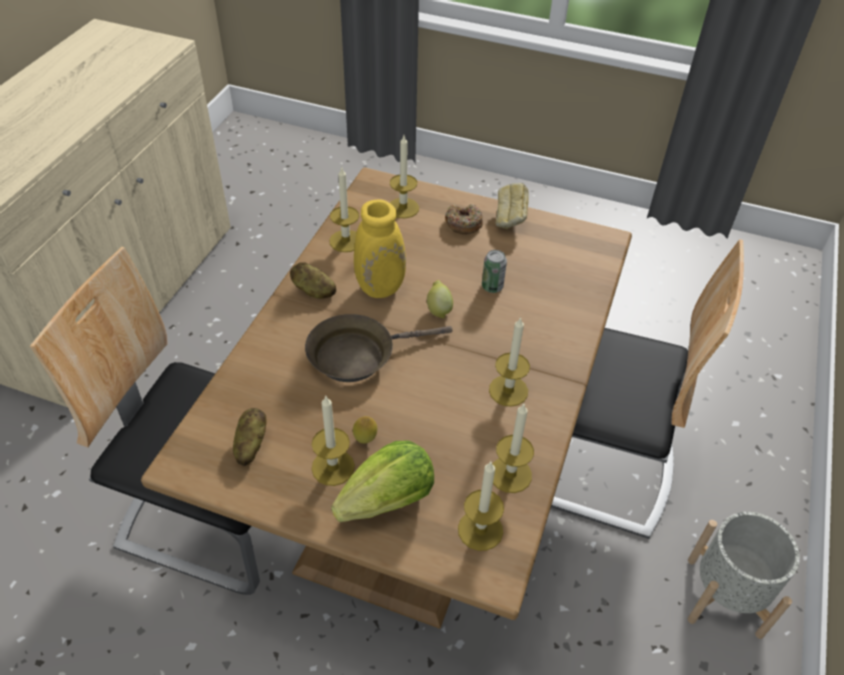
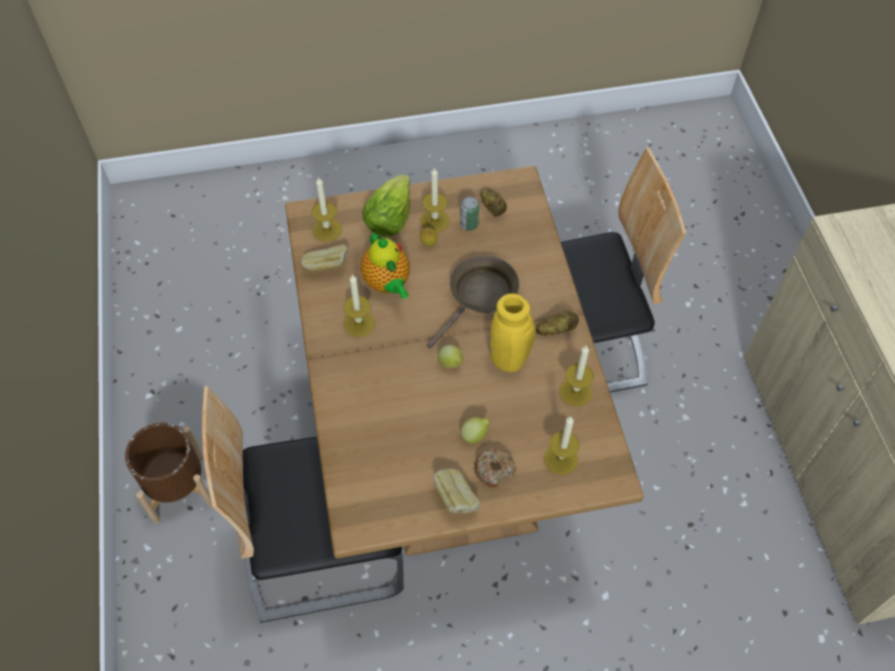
camera: 150 degrees right, 10 degrees up
can [482,250,507,293] -> can moved to [460,197,479,231]
candle [492,404,534,493] -> bread [301,245,348,272]
grey planter [688,512,800,639] -> brown planter [125,423,213,524]
none -> teapot [360,232,410,299]
none -> lemon [460,417,491,444]

